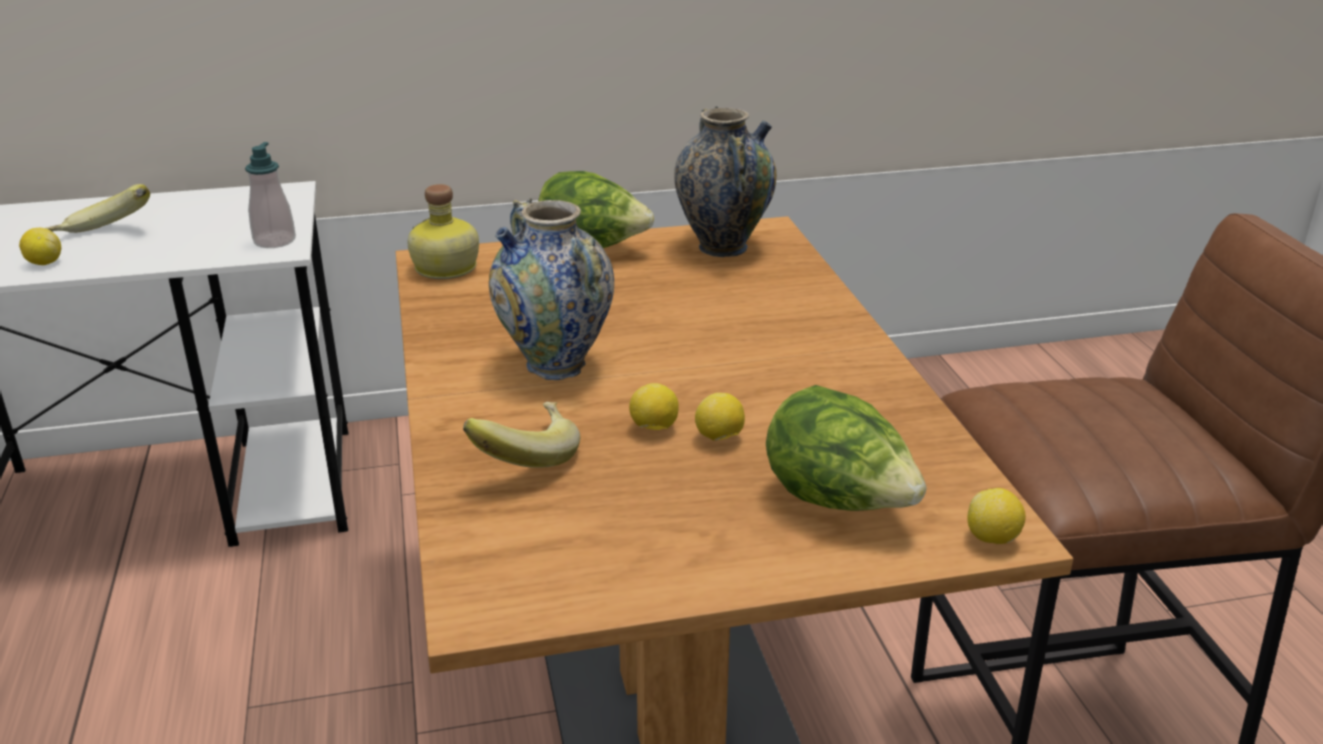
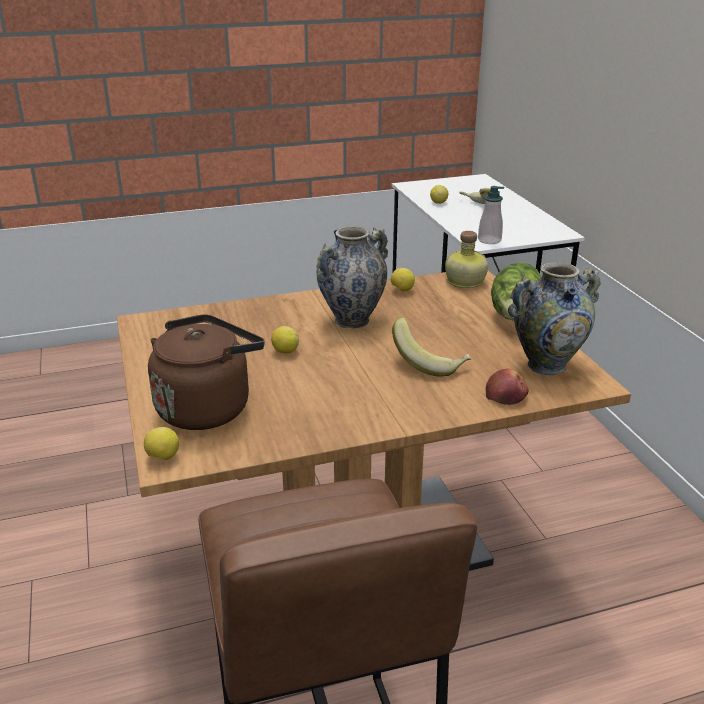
camera: 85 degrees right, 0 degrees up
banana [463,402,580,468] -> banana moved to [392,317,471,377]
lemon [695,393,745,441] -> lemon moved to [391,268,415,291]
lettuce [766,385,926,511] -> brown kettle [148,314,265,430]
none -> apple [486,368,528,405]

